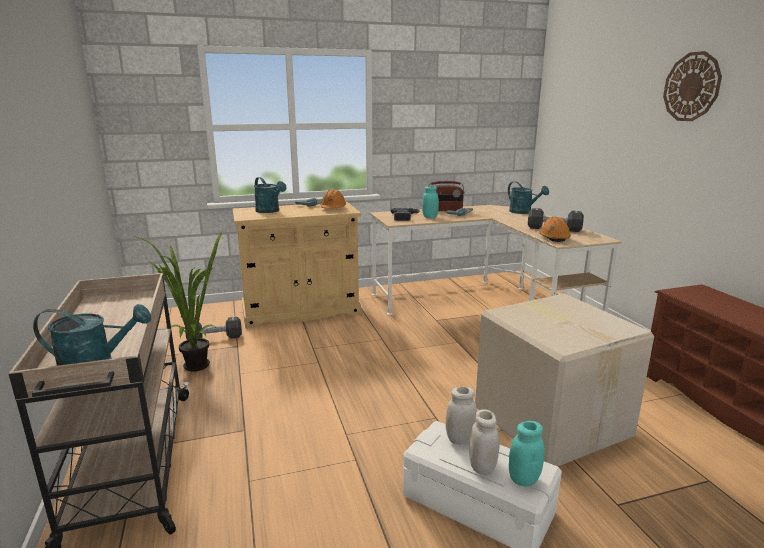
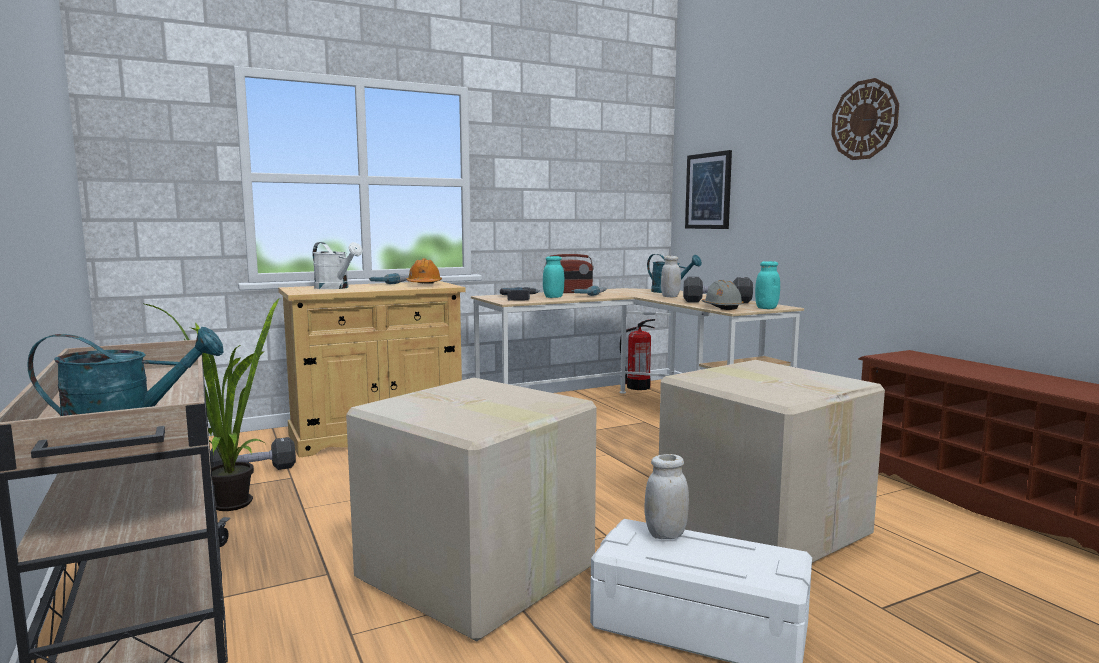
camera: 10 degrees left, 10 degrees down
turquoise watering can [254,177,286,213] -> white watering can [313,242,363,289]
white jar [469,409,500,475] -> white jar moved to [661,256,681,297]
turquoise jar [509,421,544,486] -> turquoise jar moved to [755,261,780,309]
orange hard hat [539,217,571,242] -> grey hard hat [701,280,743,310]
none -> cardboard box [346,378,597,642]
none -> fire extinguisher [620,319,655,390]
none -> picture [685,150,732,229]

